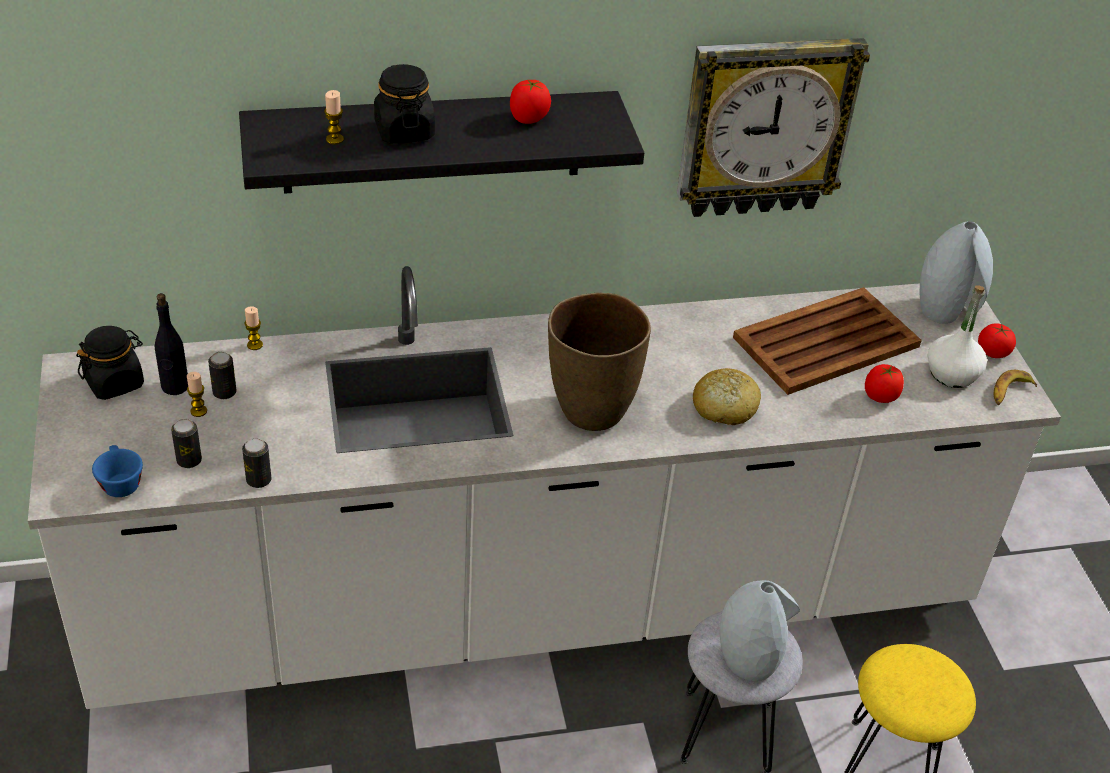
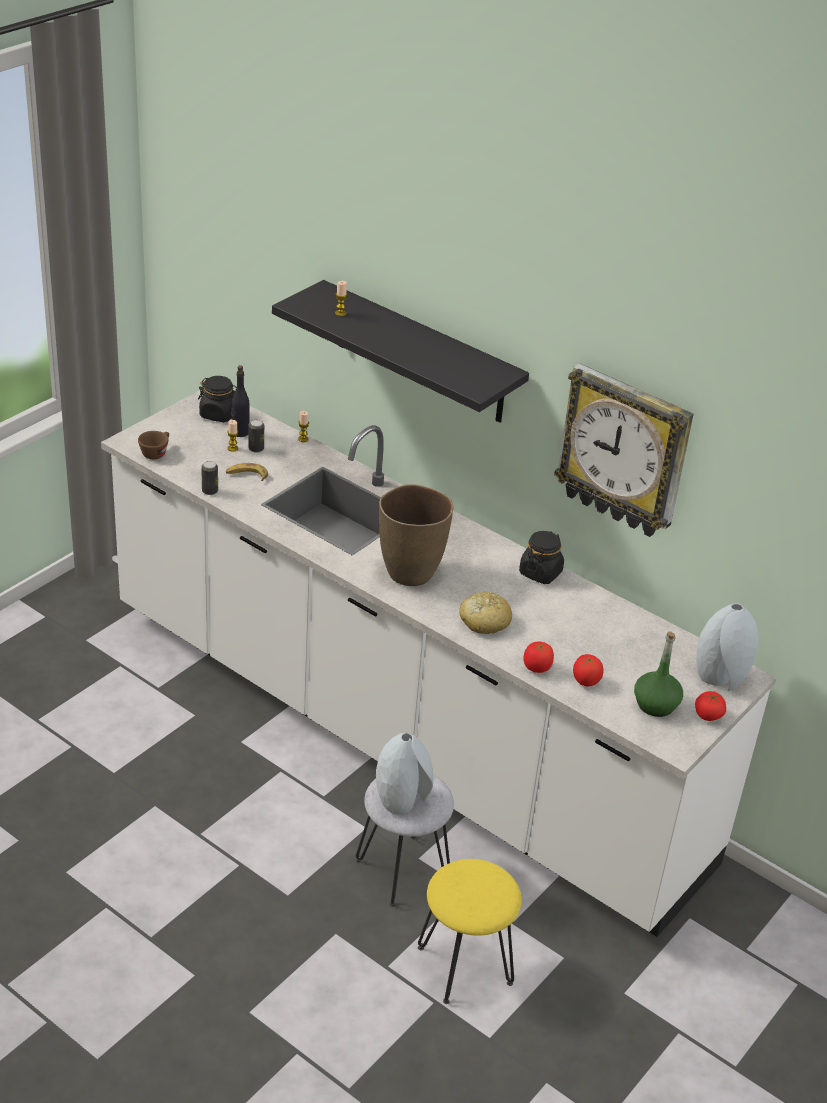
camera: 50 degrees right, 5 degrees down
blue cup [92,445,143,497] -> brown cup [138,431,169,459]
can [171,419,202,468] -> none
black jar [374,64,435,143] -> black jar moved to [519,531,564,584]
tomato [510,79,551,124] -> tomato moved to [524,642,554,673]
brown tray [733,287,922,395] -> none
white bottle [928,285,987,388] -> green bottle [634,632,683,717]
banana [994,370,1037,405] -> banana moved to [226,463,268,481]

